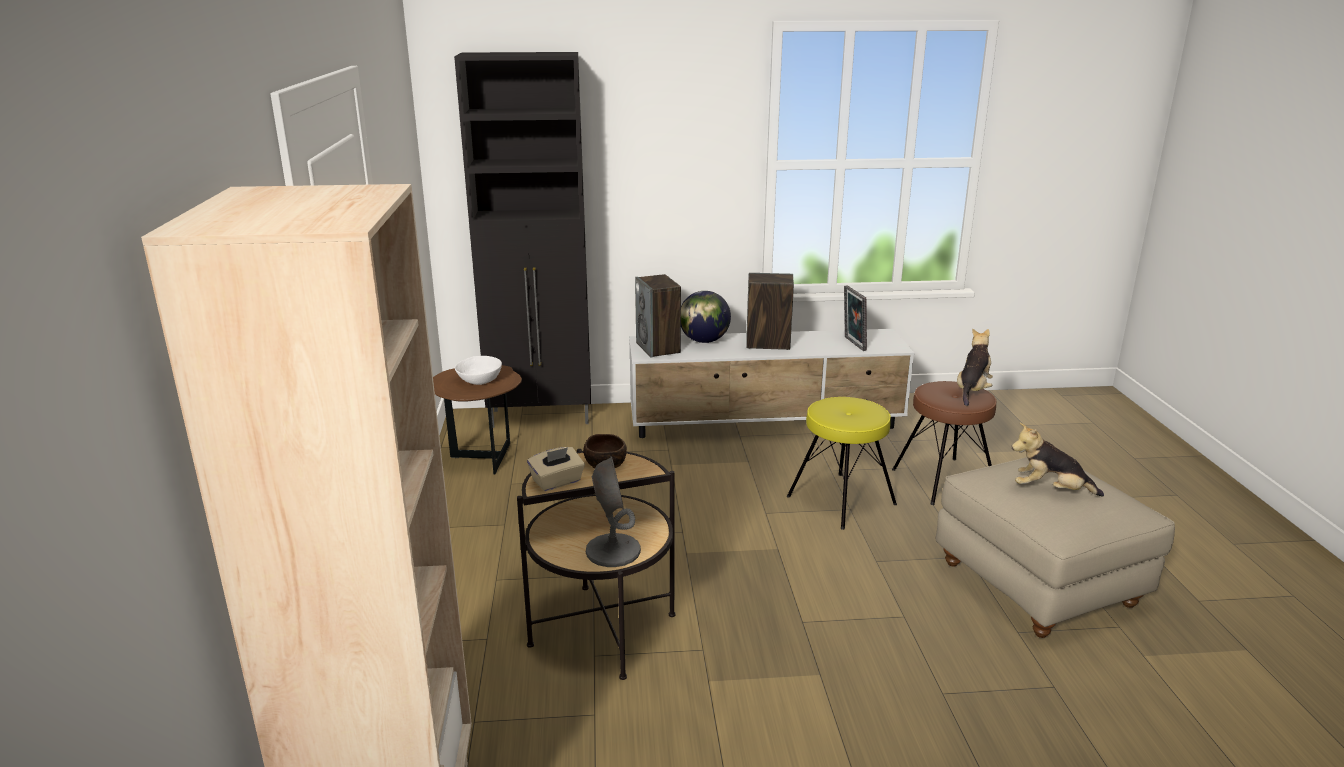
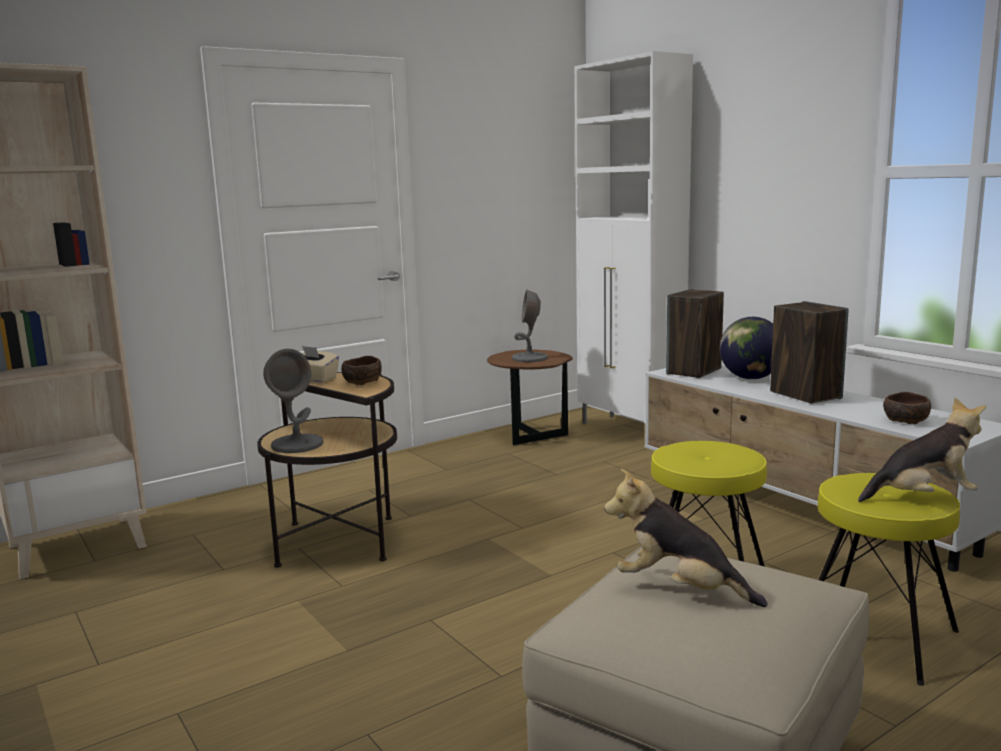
camera: 60 degrees right, 10 degrees down
black cabinet [454,52,591,428] -> white cabinet [575,51,693,424]
white bowl [455,356,502,385] -> grey table lamp [512,289,548,362]
picture frame [844,285,867,351] -> brown bowl [883,392,931,424]
brown stool [892,381,997,505] -> yellow stool [818,473,960,686]
plush toy [1012,423,1104,497] -> plush toy turned 45 degrees counterclockwise [604,469,768,607]

